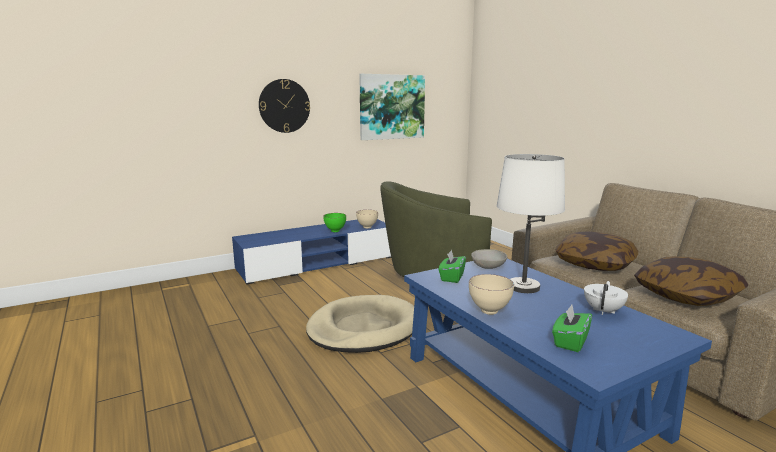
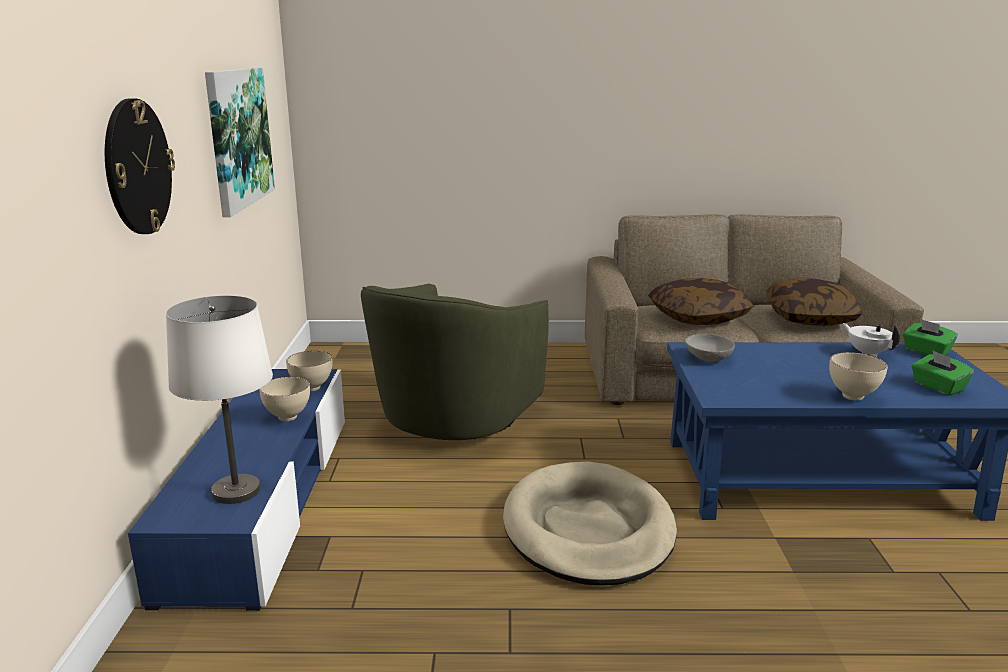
camera: 60 degrees left, 5 degrees up
green bowl [323,213,346,232] -> beige bowl [259,377,310,422]
green tissue box [439,250,466,283] -> green tissue box moved to [903,319,958,355]
white table lamp [496,154,565,293] -> white table lamp moved to [166,296,273,504]

